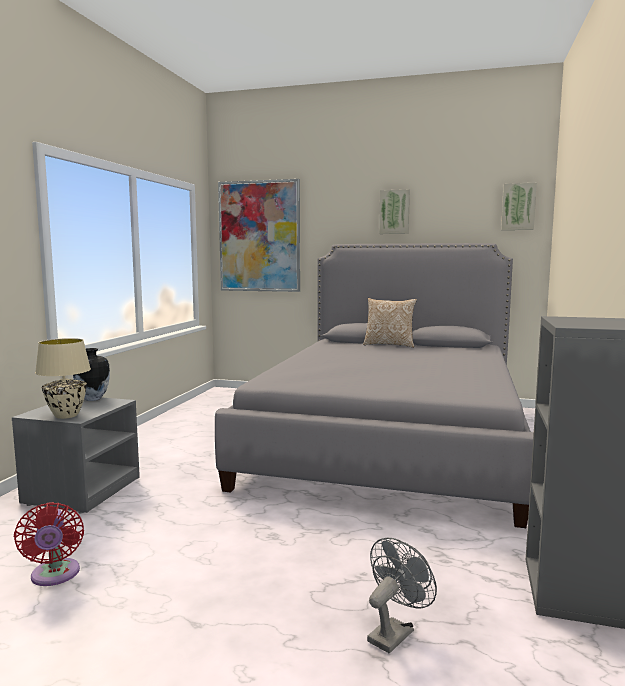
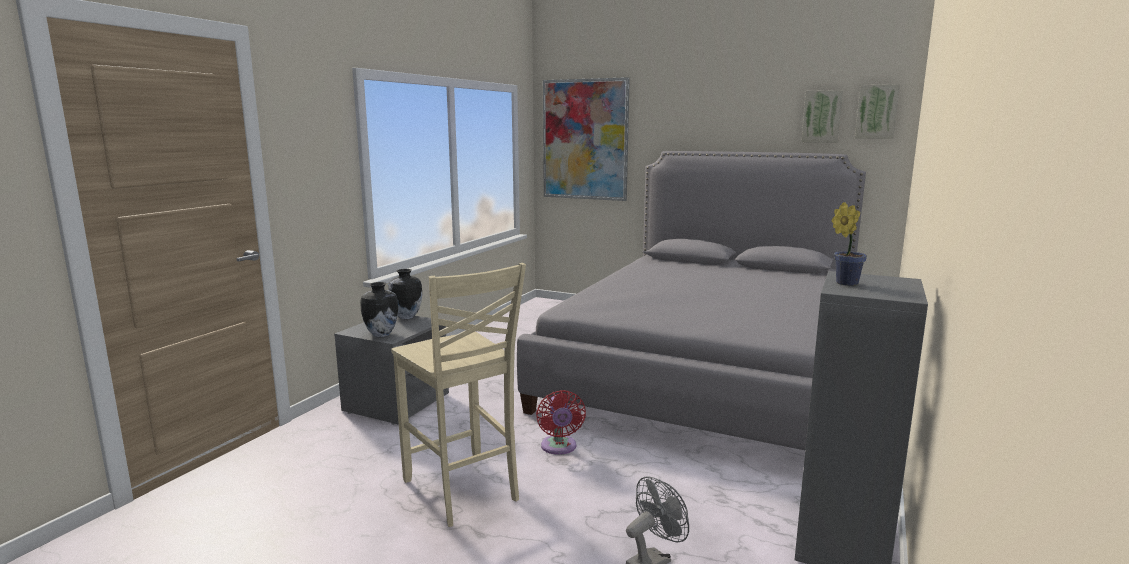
camera: 10 degrees right, 5 degrees up
red fan [14,502,84,586] -> red fan moved to [536,390,586,455]
beige table lamp [35,338,91,419] -> vase [360,282,398,337]
pillow [363,298,417,348] -> none
picture [379,189,410,234] -> picture moved to [801,90,843,143]
none -> beige chair [391,263,526,527]
none -> potted plant [831,202,867,286]

